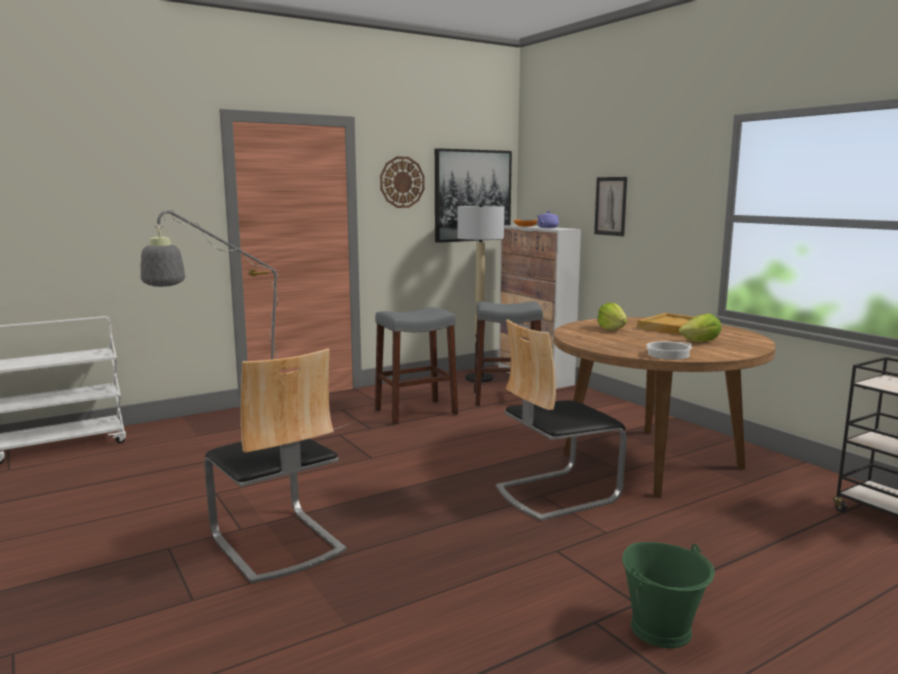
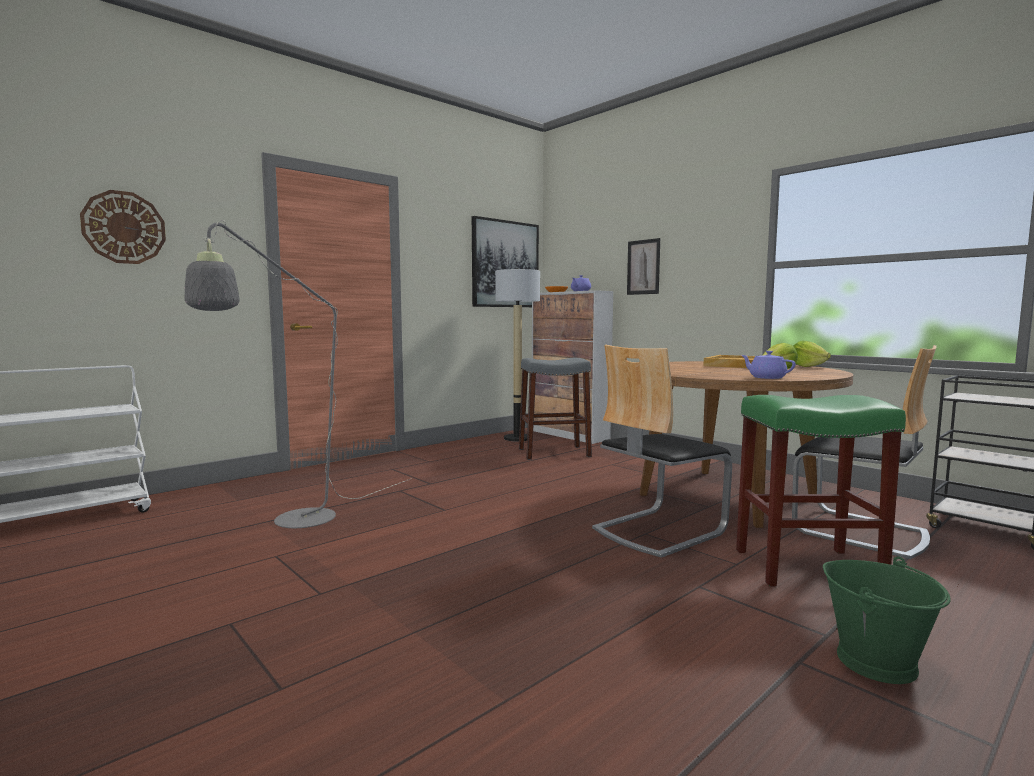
camera: 10 degrees left, 5 degrees down
chair [204,349,346,584] -> chair moved to [792,345,936,559]
grey stool [375,307,458,425] -> none
wall clock [380,156,425,208] -> wall clock moved to [80,190,166,264]
lettuce [597,303,627,330] -> lettuce moved to [793,341,831,367]
cooking pot [647,341,692,360] -> purple teapot [741,351,796,379]
none -> green stool [736,395,906,586]

